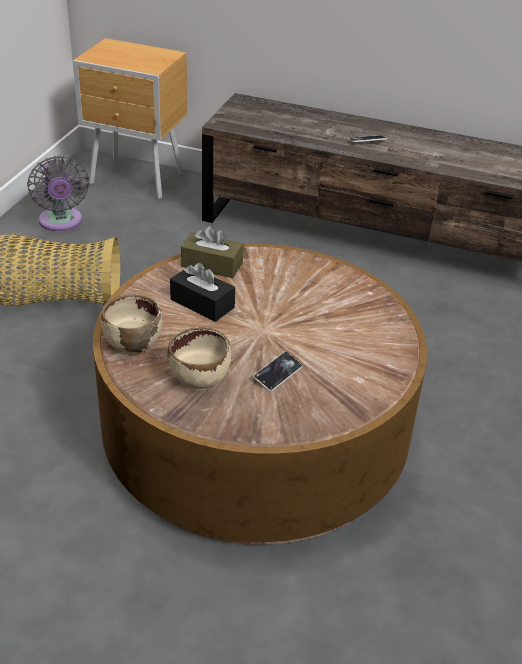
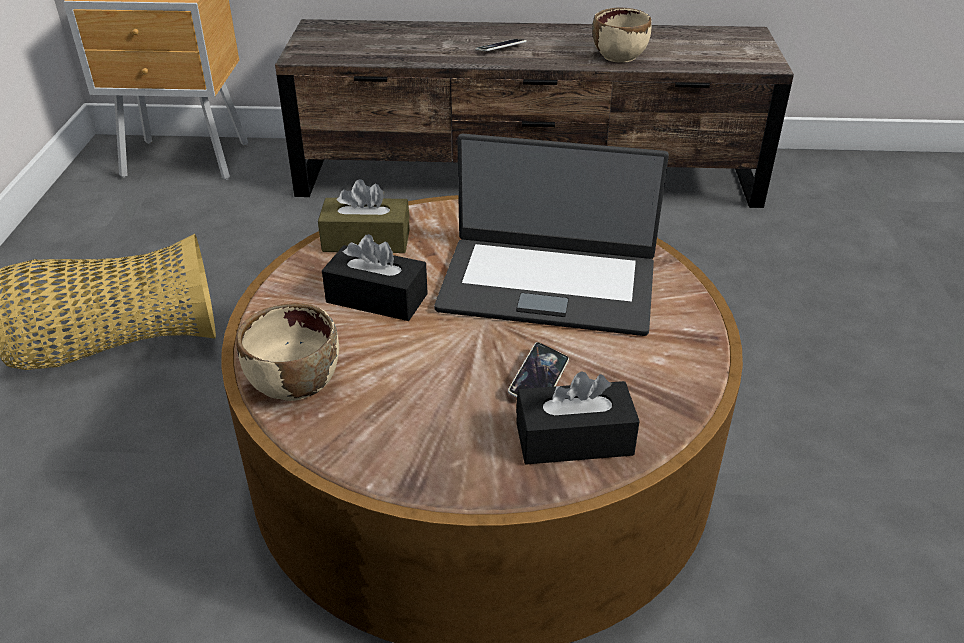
camera: 15 degrees left, 0 degrees up
grey fan [27,156,89,231] -> none
beige bowl [167,327,231,390] -> beige bowl moved to [592,8,652,63]
none -> laptop [434,134,669,336]
none -> black tissue box [516,371,640,465]

